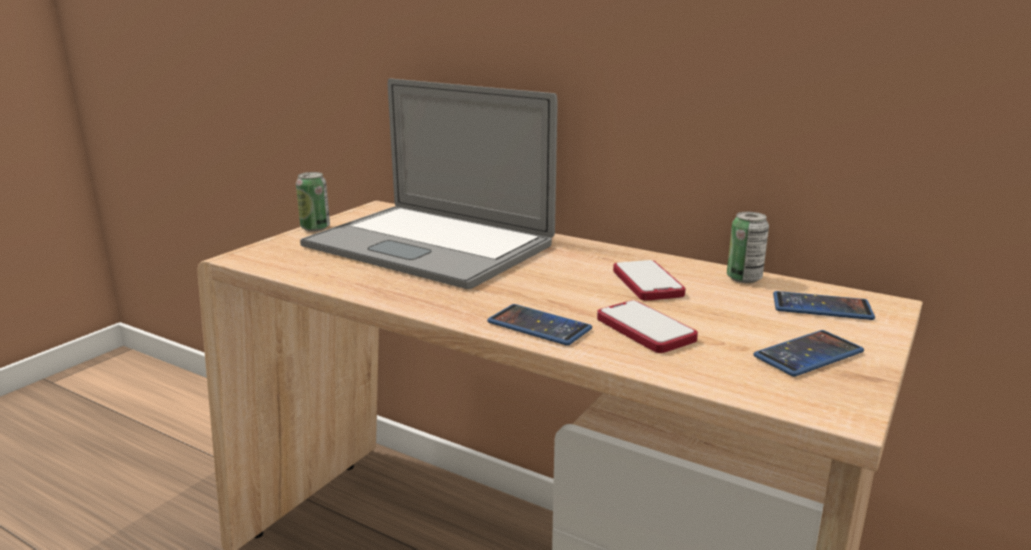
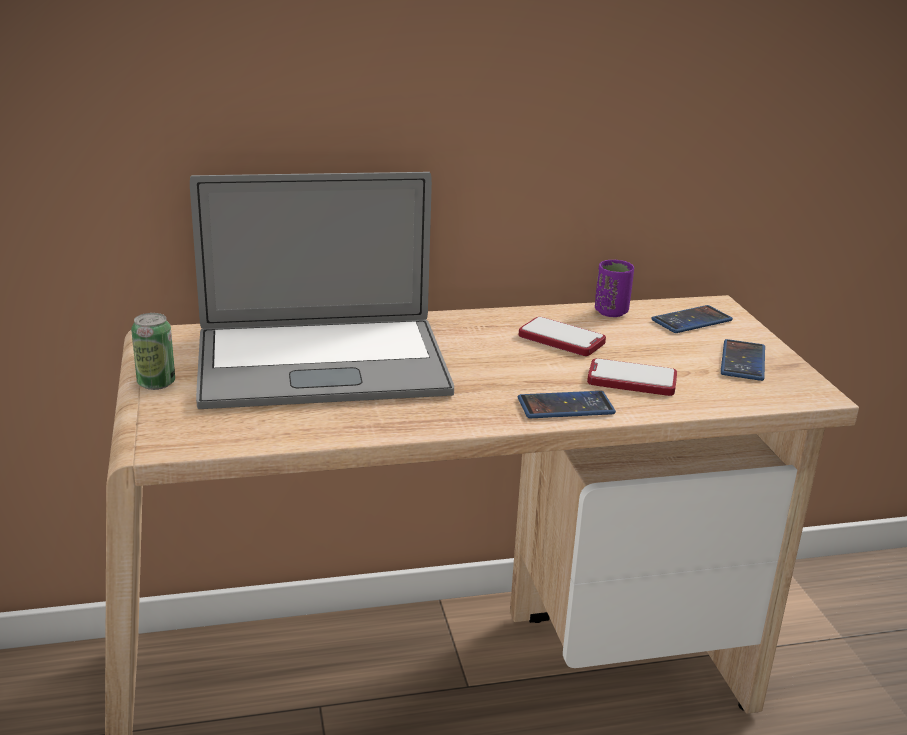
camera: 45 degrees left, 5 degrees up
can [727,212,769,283] -> purple cup [595,260,634,317]

